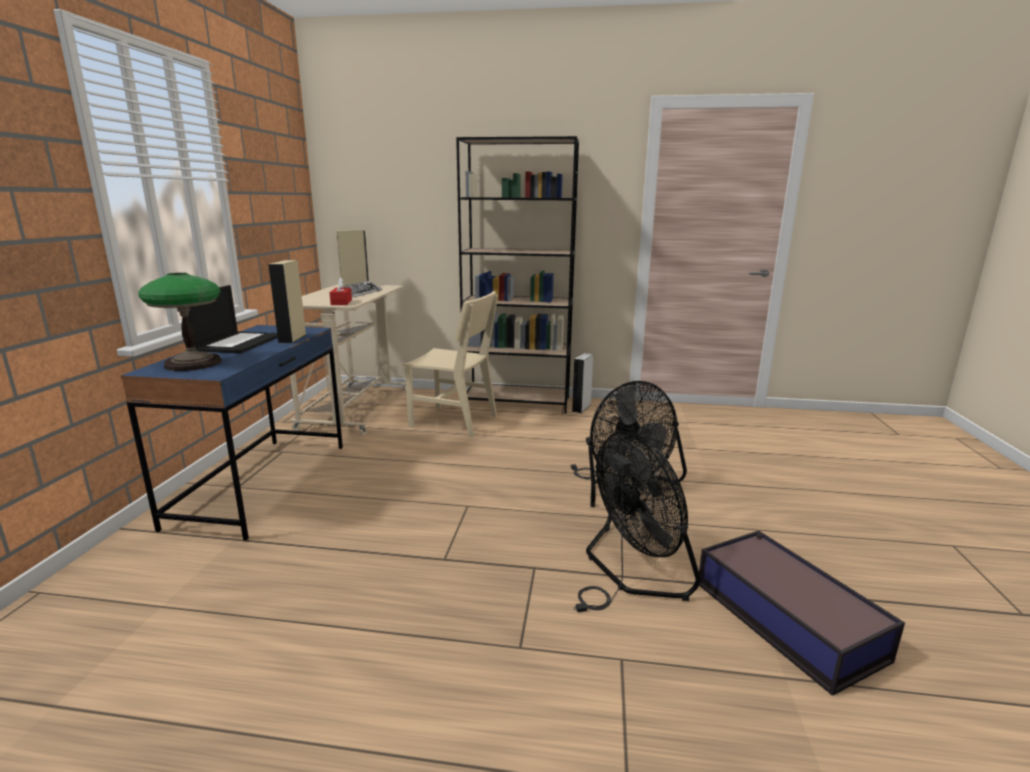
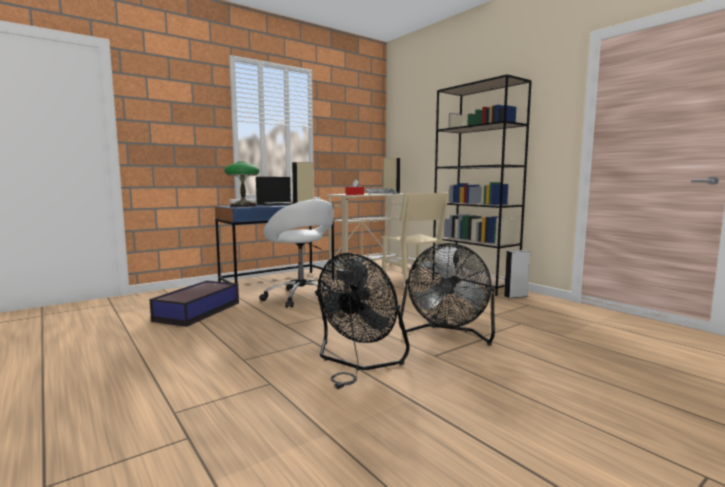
camera: 45 degrees right, 10 degrees down
black fan [573,431,701,612] -> black fan turned 75 degrees counterclockwise [315,253,410,389]
storage box [699,530,905,696] -> storage box moved to [149,281,239,327]
none -> white office chair [259,199,334,308]

